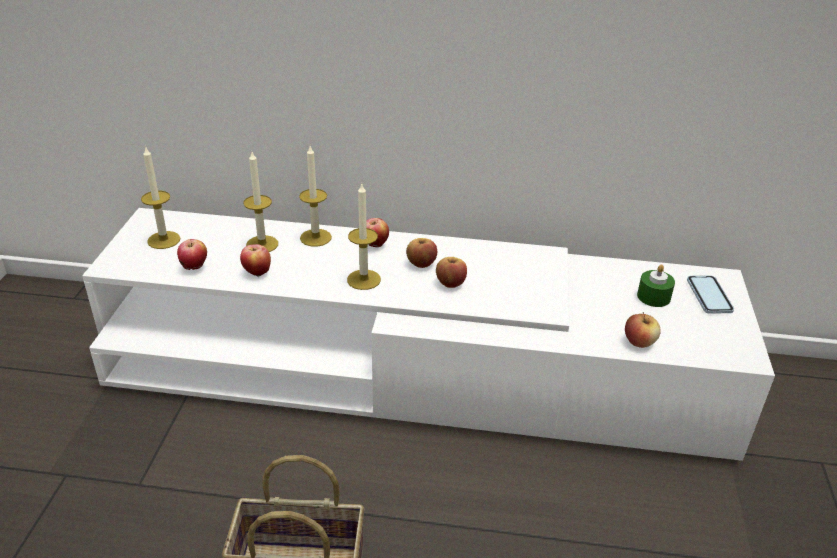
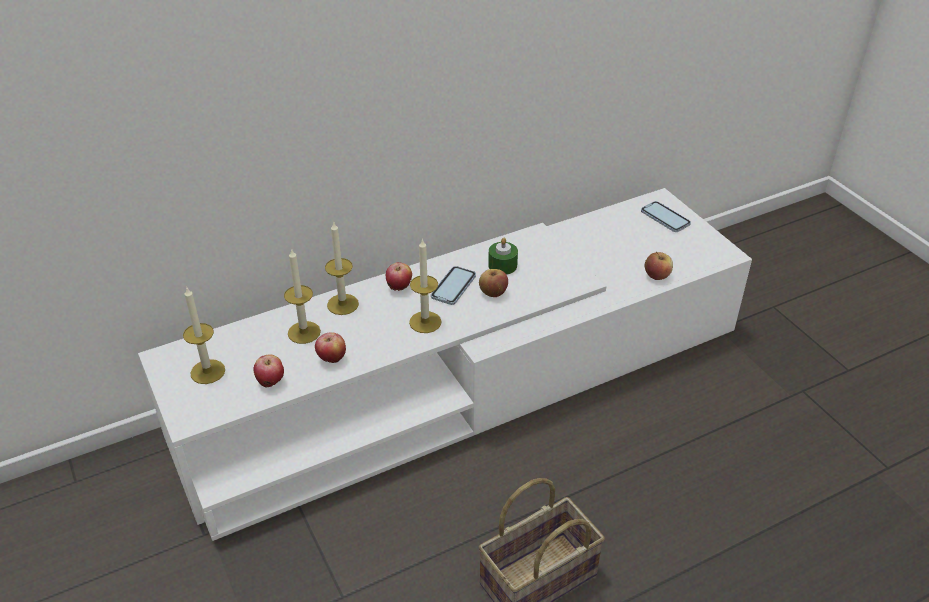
camera: 35 degrees left, 5 degrees up
apple [406,238,437,268] -> phone [431,266,476,305]
green candle [637,264,675,307] -> green candle moved to [488,238,518,275]

